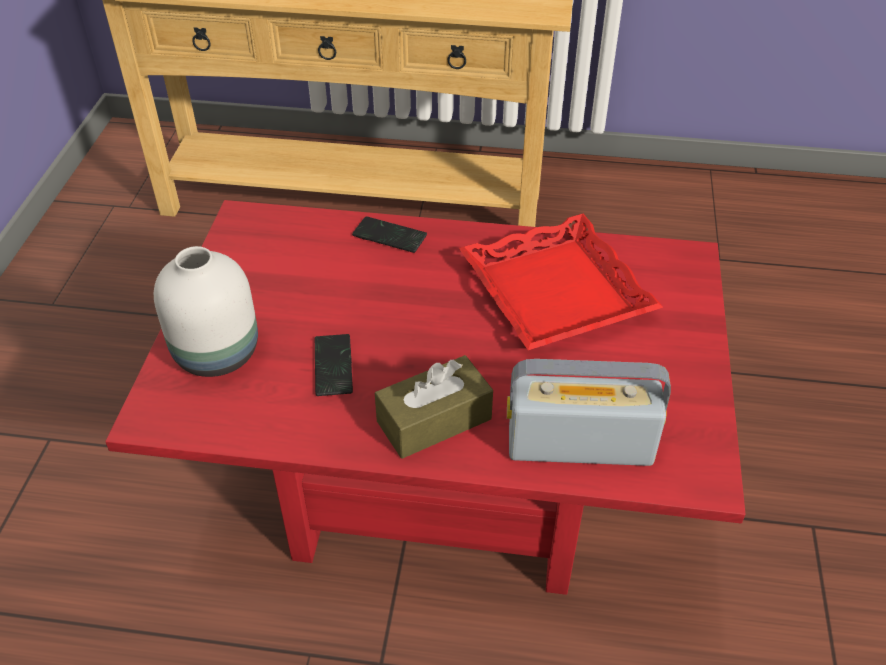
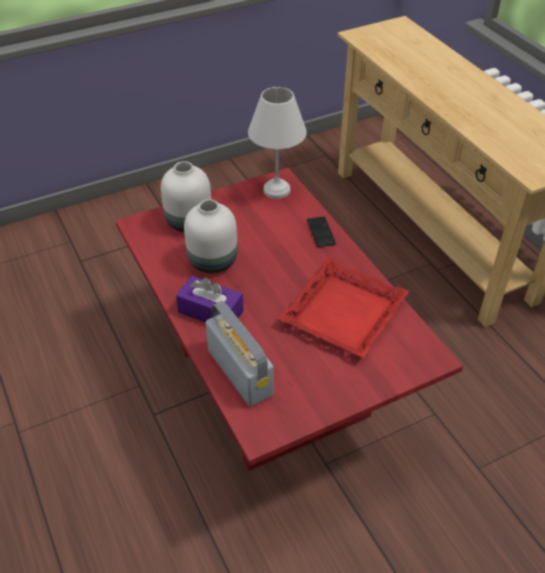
camera: 55 degrees right, 0 degrees up
phone [315,334,353,396] -> white vase [184,199,237,273]
brown tissue box [375,355,493,459] -> purple tissue box [176,276,244,323]
none -> white table lamp [248,87,307,199]

